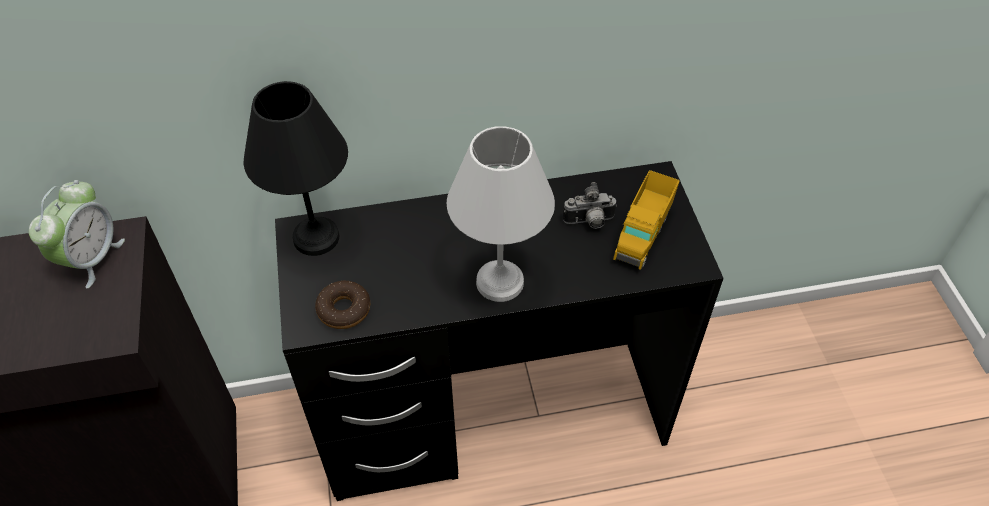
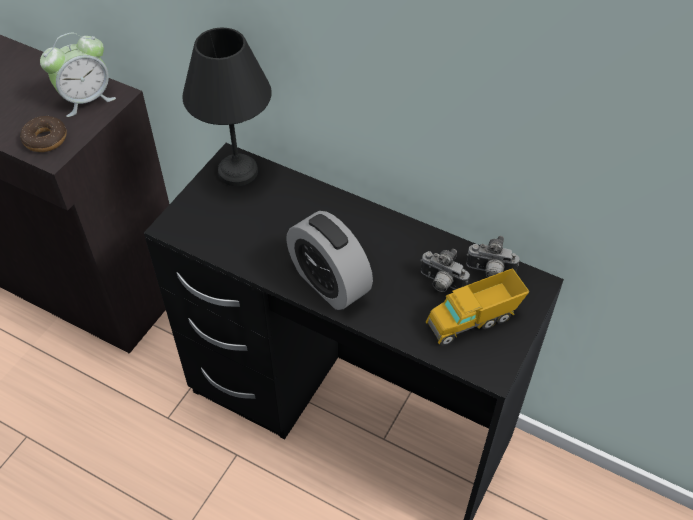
camera: 40 degrees right, 0 degrees up
donut [315,281,370,329] -> donut moved to [20,115,67,152]
white table lamp [447,126,555,302] -> alarm clock [286,211,373,310]
none -> camera [466,236,520,278]

